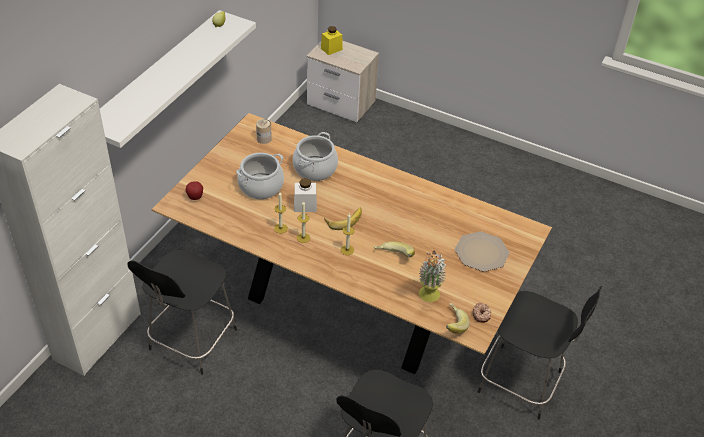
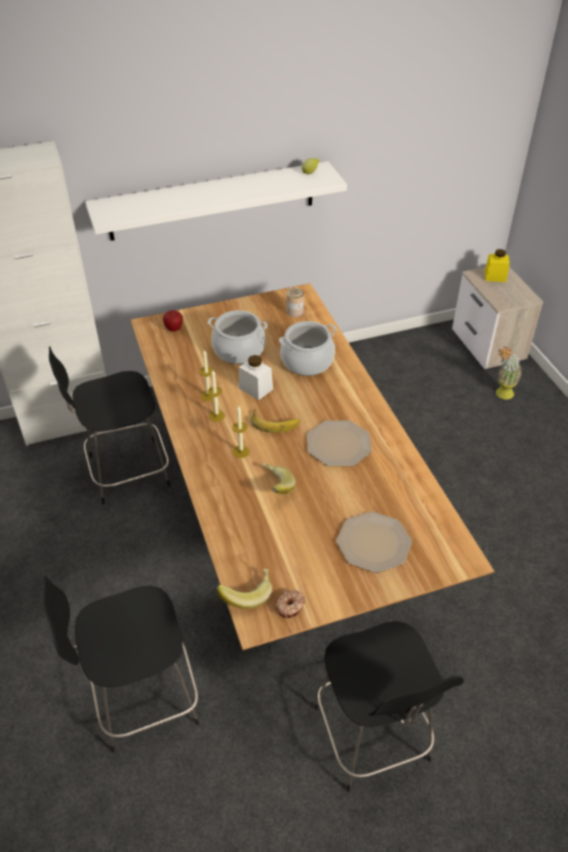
camera: 45 degrees right, 0 degrees up
potted plant [418,250,446,302] -> potted plant moved to [496,346,522,399]
none -> plate [307,420,372,466]

